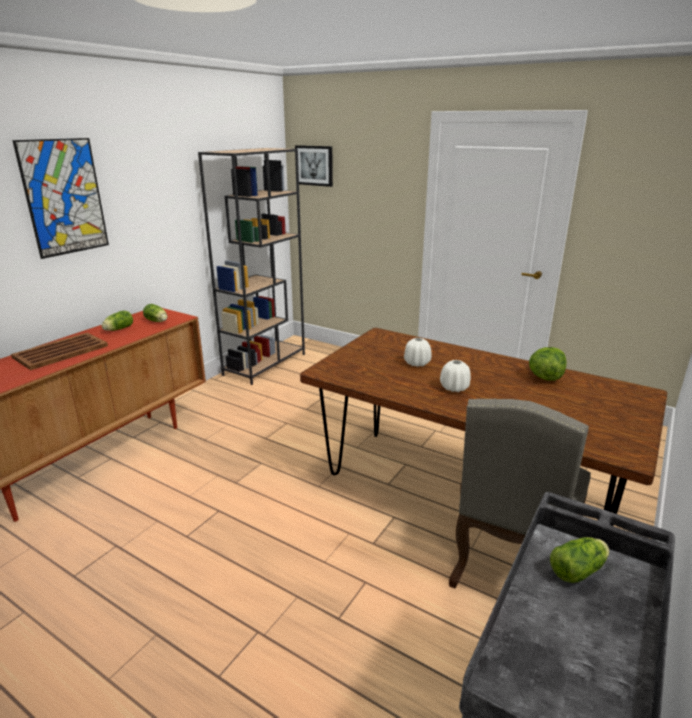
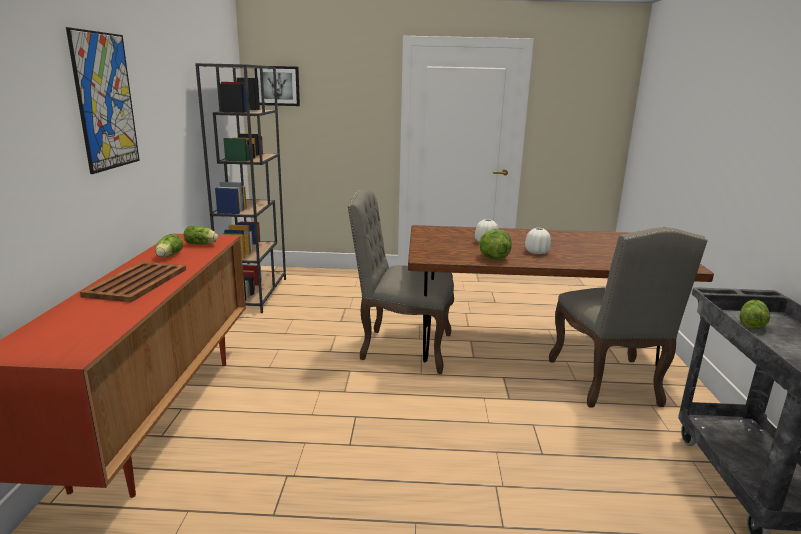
camera: 30 degrees left, 5 degrees down
lettuce [529,347,566,381] -> lettuce moved to [479,229,512,259]
none -> grey chair [348,190,454,374]

